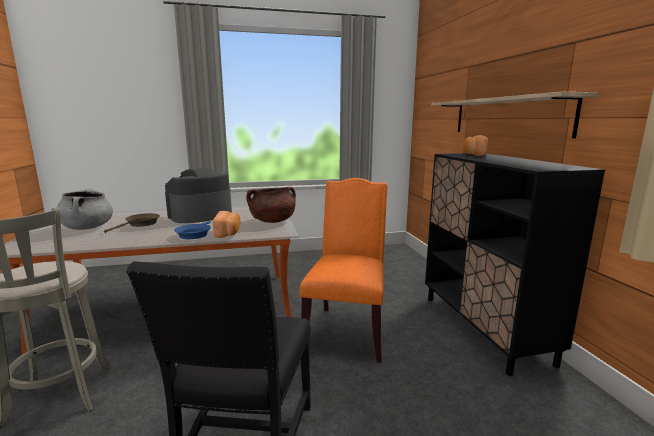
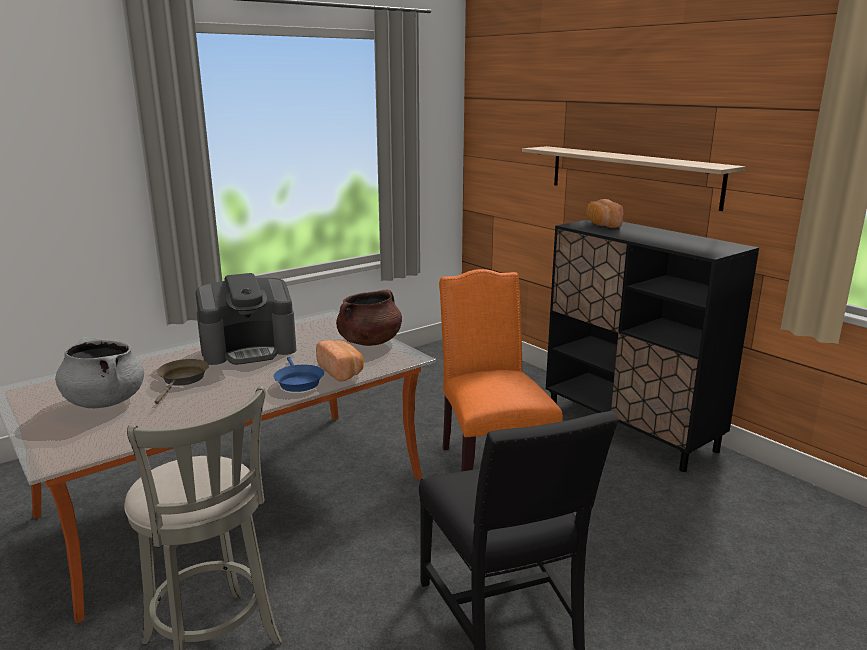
camera: 25 degrees left, 5 degrees up
coffee machine [165,168,232,223] -> coffee machine turned 135 degrees counterclockwise [196,273,296,365]

